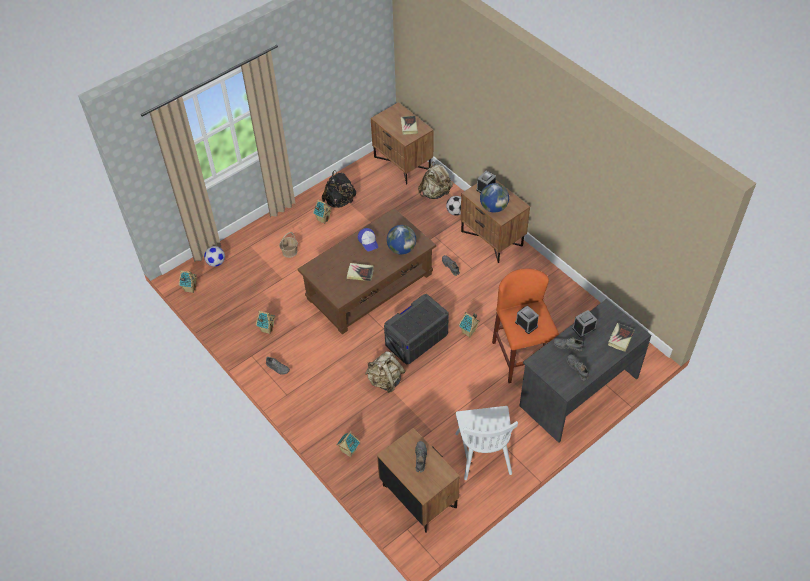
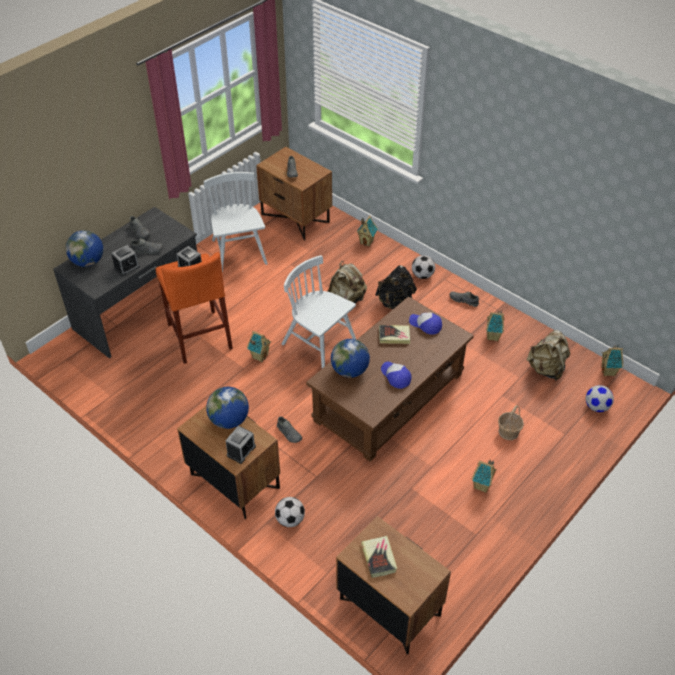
camera: 170 degrees right, 5 degrees down
black backpack [322,170,356,208] -> black backpack moved to [375,265,417,309]
grey storage box [384,294,449,365] -> white chair [282,255,356,368]
beige backpack [418,162,453,199] -> beige backpack moved to [527,330,570,381]
book [608,323,635,352] -> globe [66,230,103,267]
none -> cap [409,312,442,335]
none -> football [412,255,435,279]

